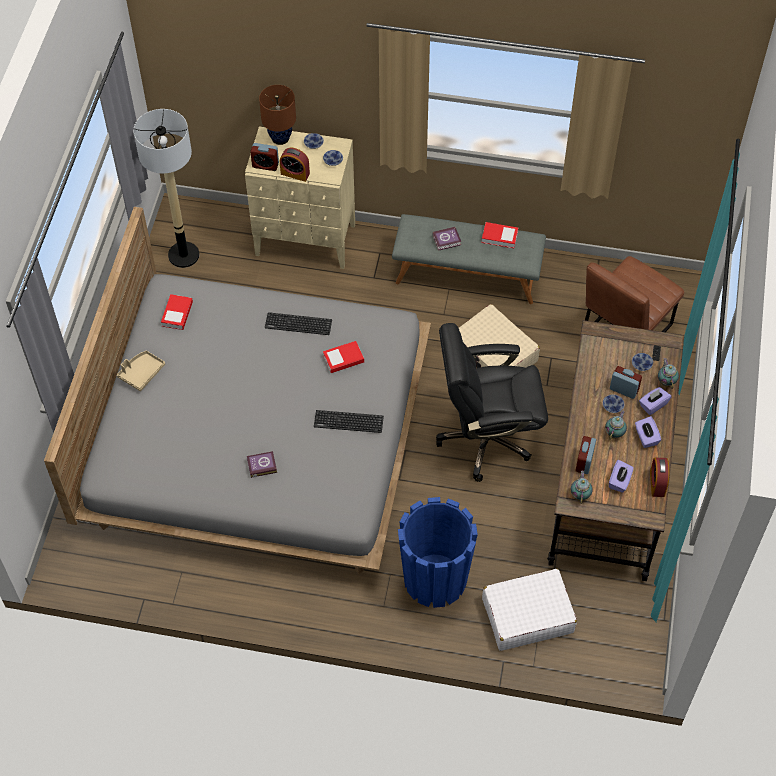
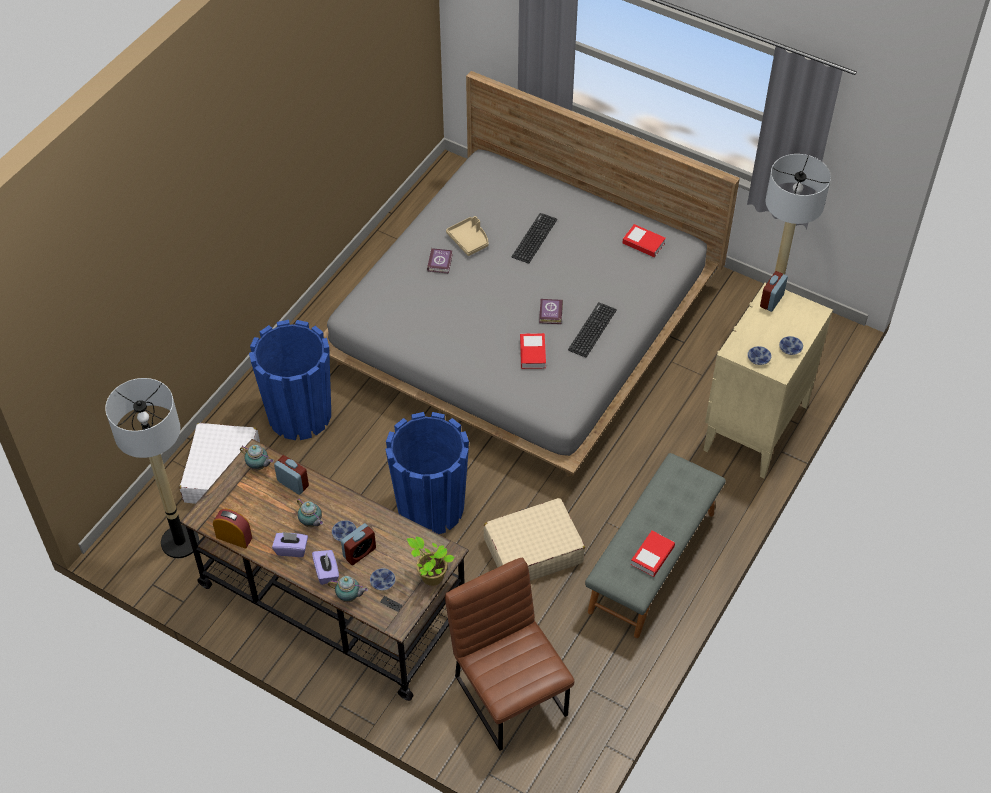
camera: 110 degrees right, 5 degrees down
beige tray [117,351,165,391] -> beige tray moved to [446,216,489,256]
brown table lamp [259,85,296,145] -> none
alarm clock [279,148,310,182] -> none
keyboard [314,410,384,433] -> keyboard moved to [512,213,557,264]
book [432,227,461,251] -> book moved to [539,299,563,324]
black office chair [436,323,548,482] -> blue planter [385,412,469,534]
purple tissue box [609,460,634,493] -> none
none -> floor lamp [105,378,199,558]
none -> potted plant [407,536,455,586]

